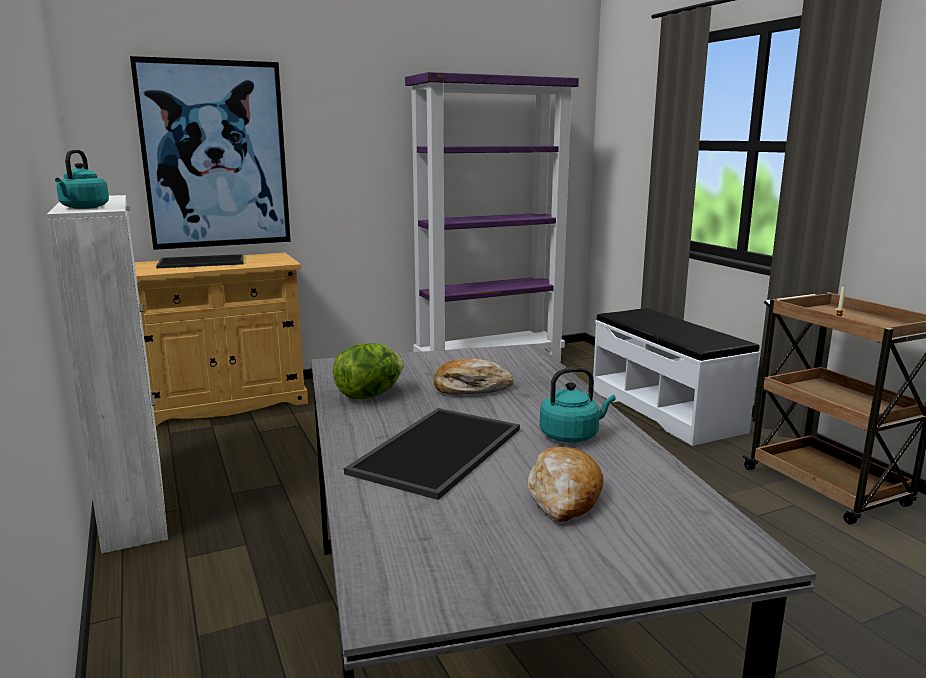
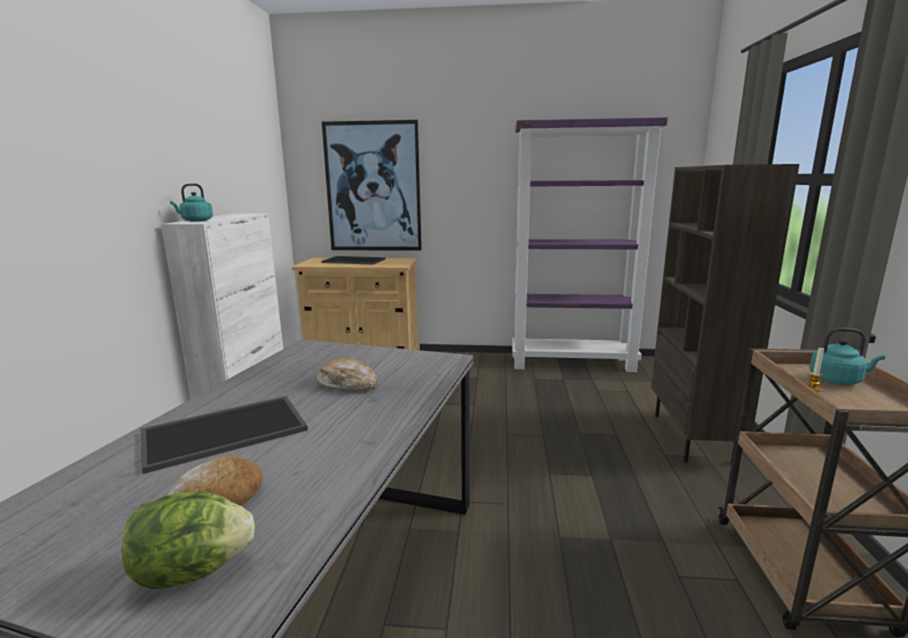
camera: 30 degrees right, 0 degrees up
lettuce [333,343,404,399] -> lettuce moved to [122,492,255,589]
turquoise kettle [540,367,616,443] -> turquoise kettle moved to [809,328,885,385]
white bench [593,308,760,446] -> brown bookcase [651,164,799,463]

